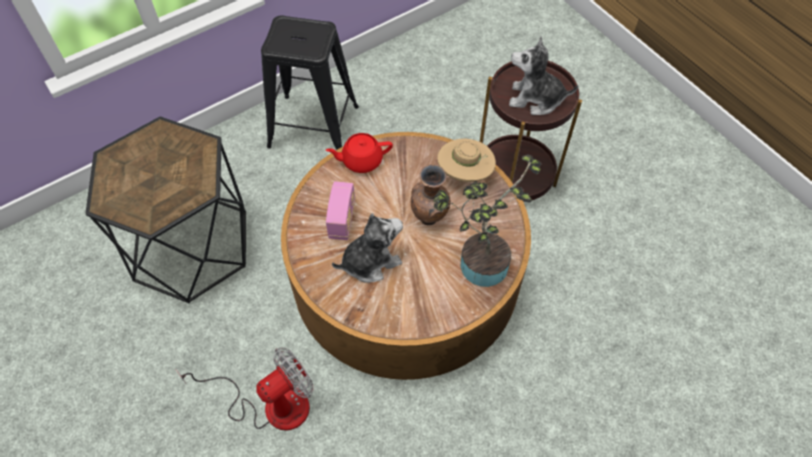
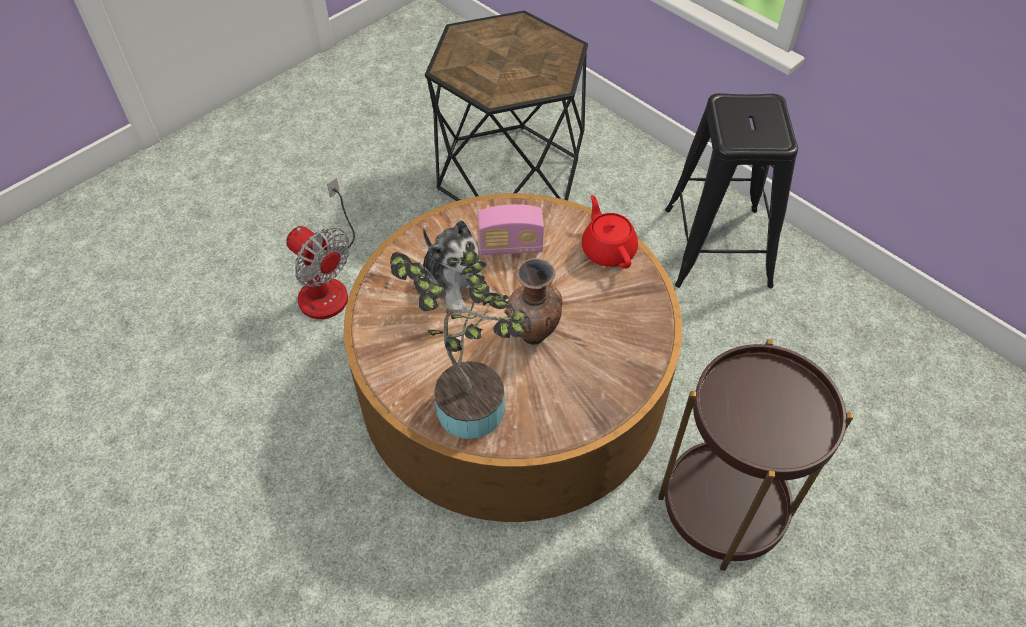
camera: 80 degrees right, 5 degrees down
beige hat [437,138,496,182] -> none
plush toy [509,36,578,115] -> none

